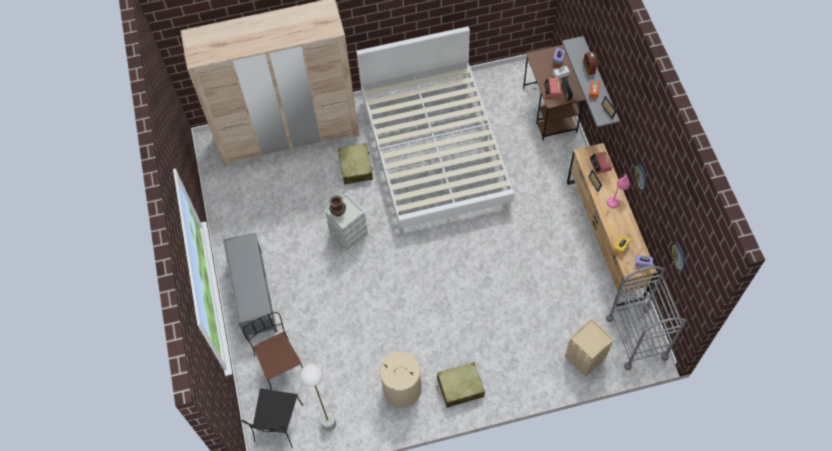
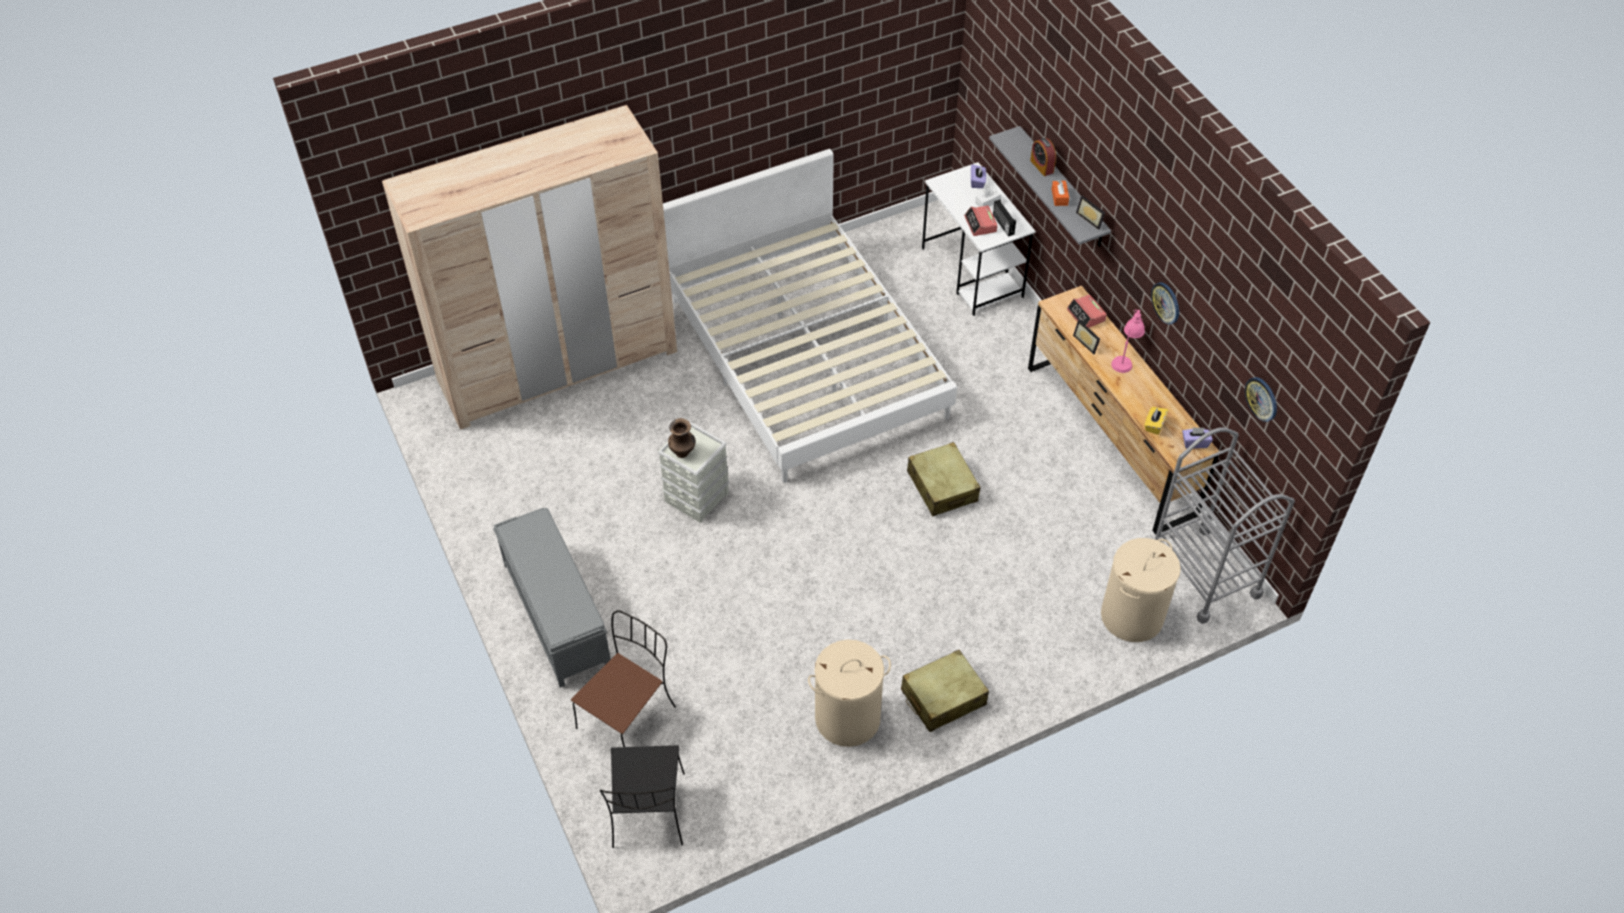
camera: 15 degrees left, 10 degrees down
brown chair [243,312,303,390] -> brown chair turned 75 degrees clockwise [571,610,676,747]
white floor lamp [300,364,336,431] -> none
beige suitcase [338,143,373,185] -> beige suitcase moved to [907,442,980,517]
brown desk [523,45,585,141] -> white desk [922,162,1036,316]
beige storage box [565,318,614,376] -> beige laundry basket [1101,538,1181,642]

